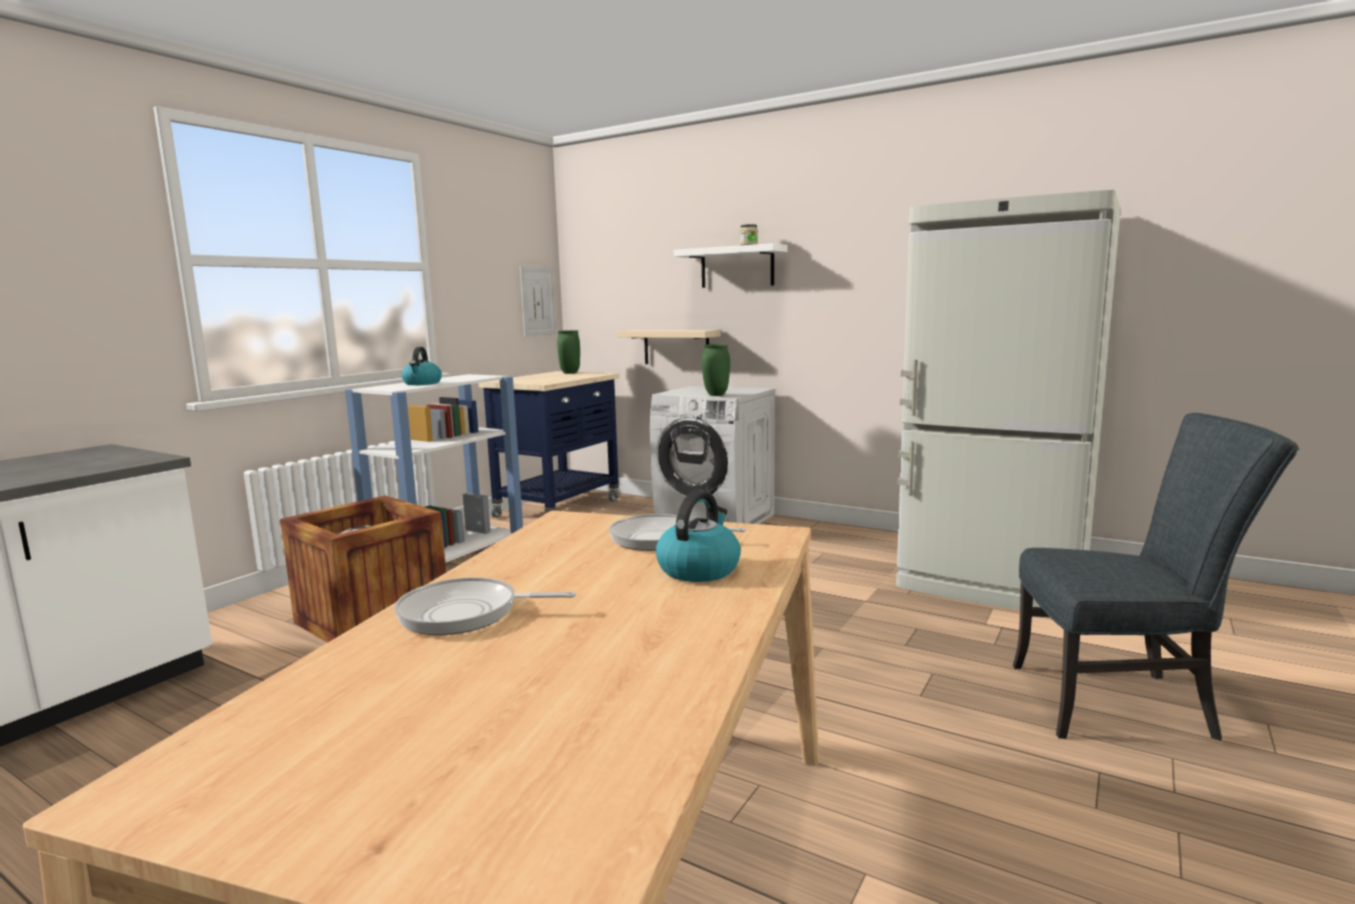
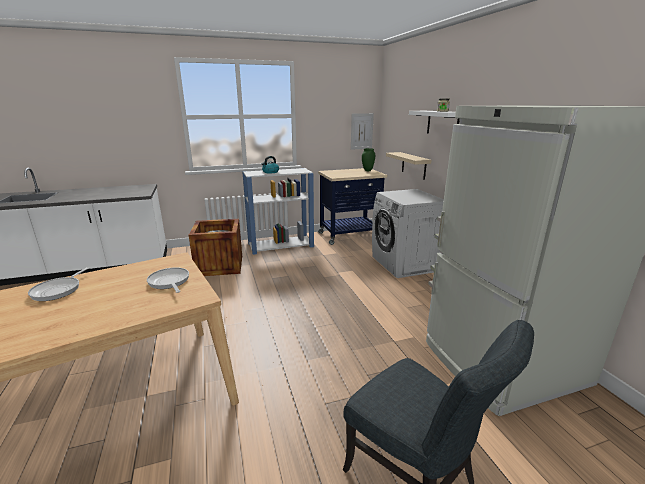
camera: 40 degrees right, 10 degrees up
frying pan [394,577,576,635] -> frying pan turned 120 degrees counterclockwise [28,267,90,301]
kettle [656,490,741,582] -> none
green vase [702,344,730,396] -> none

